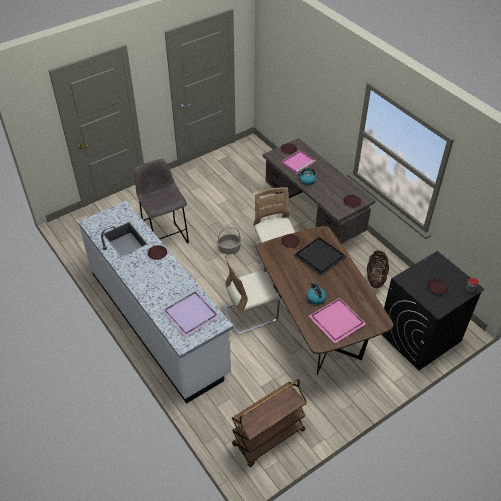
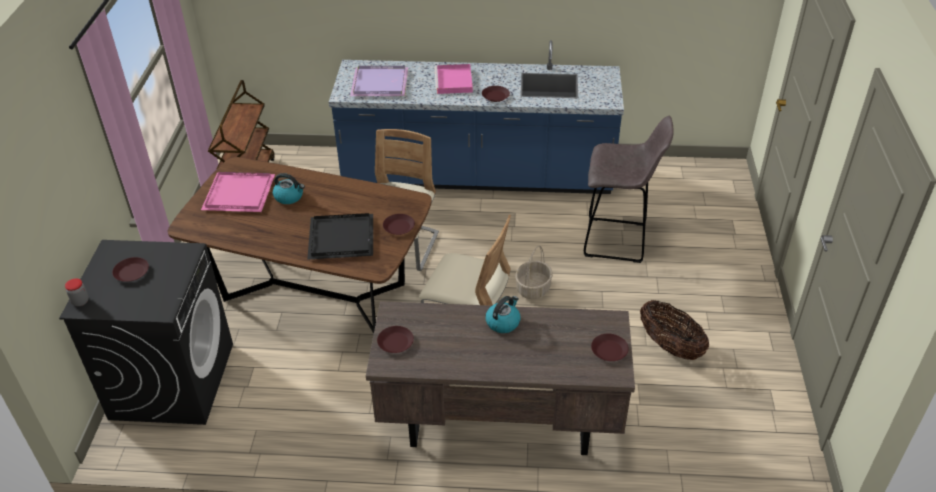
camera: 130 degrees right, 5 degrees down
white counter [78,201,233,404] -> blue counter [329,40,624,194]
pink tray [281,150,316,174] -> pink tray moved to [435,64,473,94]
basket [367,250,389,288] -> basket moved to [640,300,709,360]

